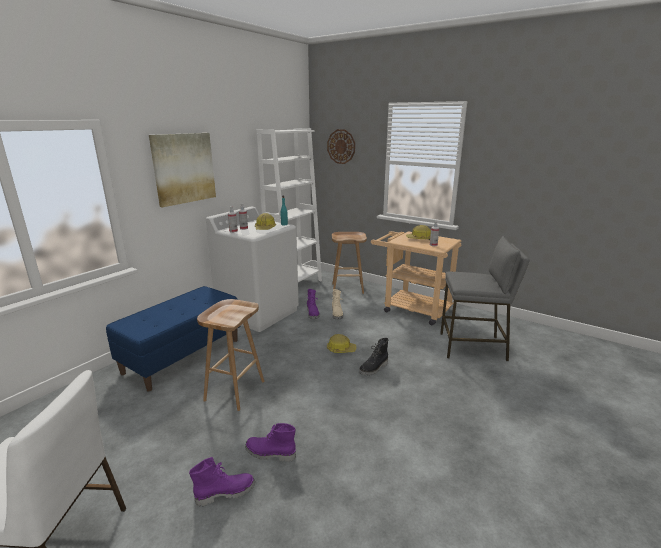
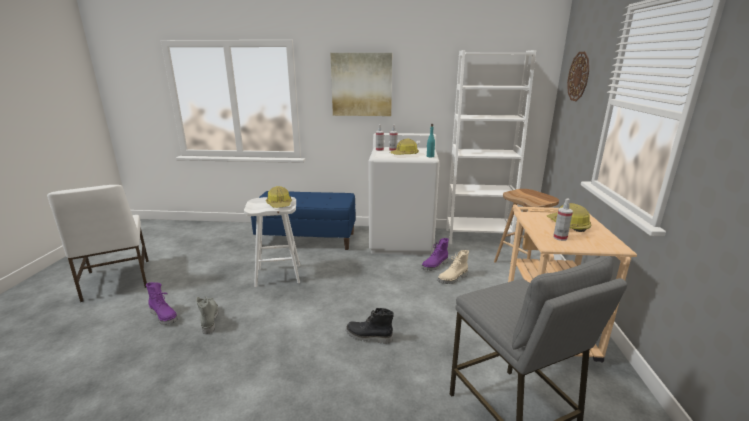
camera: 60 degrees right, 0 degrees up
brown stool [197,299,265,411] -> white stool [244,197,300,287]
purple boot [245,423,296,462] -> grey boot [196,296,219,334]
hard hat [327,334,356,353] -> hard hat moved to [266,186,292,208]

